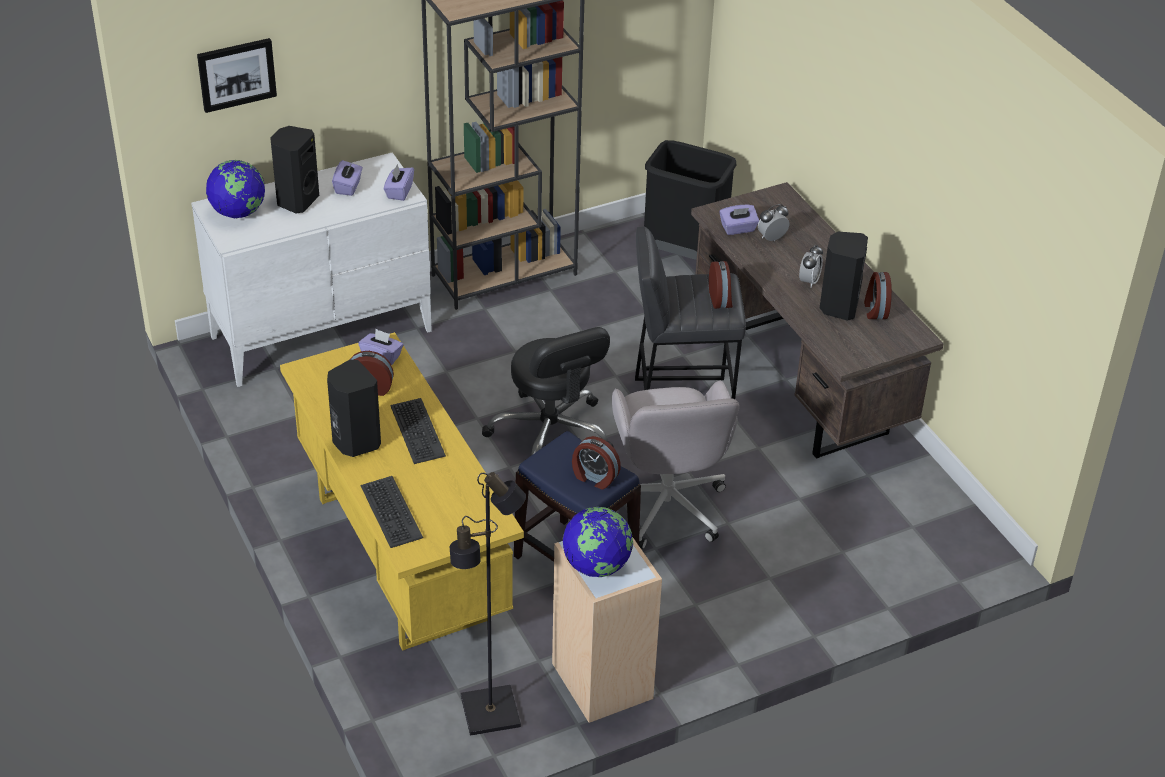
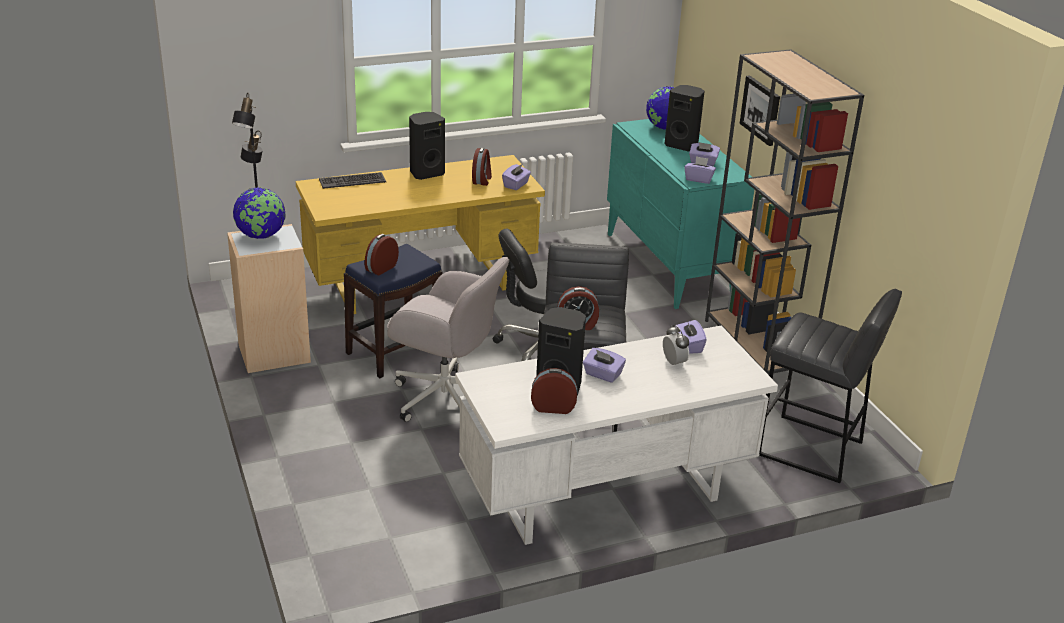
camera: 95 degrees right, 10 degrees down
white cabinet [191,152,432,387] -> turquoise cabinet [607,119,754,309]
picture [197,38,277,113] -> picture moved to [740,75,780,146]
keyboard [391,398,446,464] -> none
grey office chair [612,381,739,549] -> grey office chair turned 150 degrees counterclockwise [387,257,509,422]
black trash can [644,140,737,260] -> grey stool [759,289,902,483]
brown desk [691,182,944,459] -> white desk [455,326,778,545]
alarm clock [799,245,823,287] -> purple tissue box [583,348,626,383]

